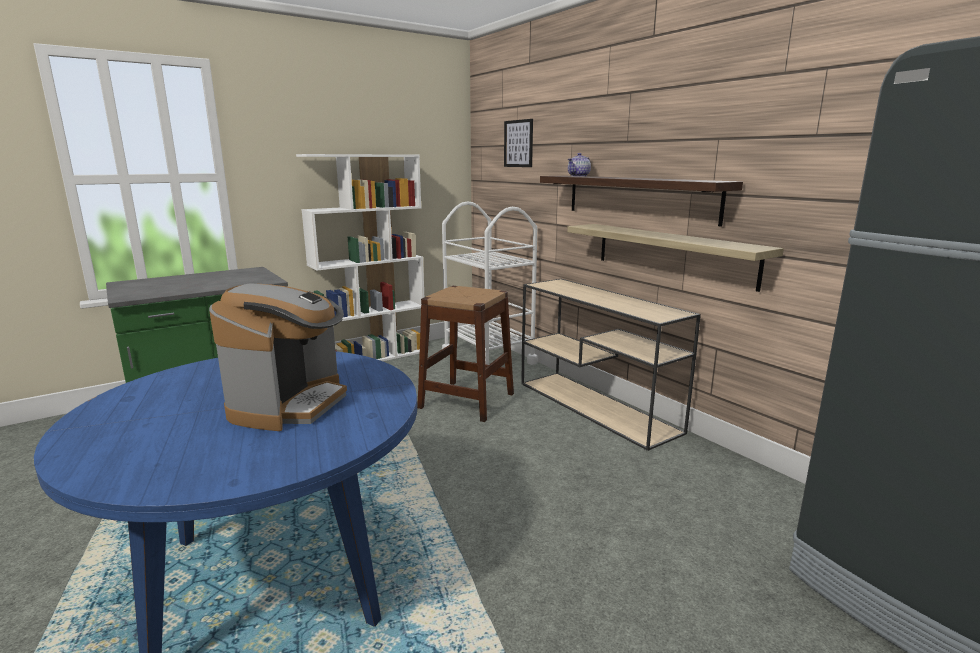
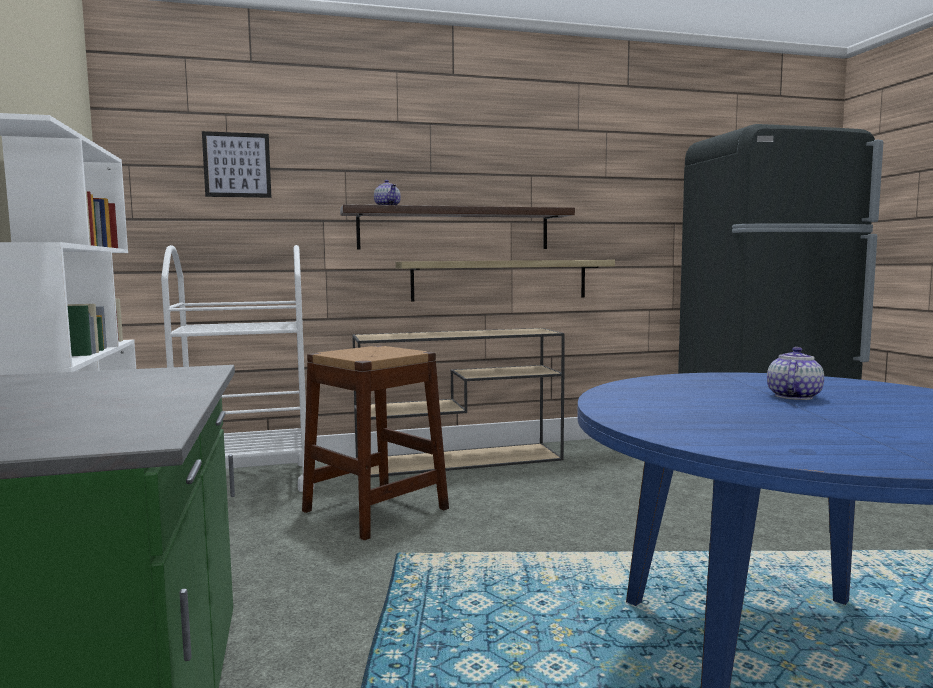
camera: 70 degrees left, 10 degrees down
coffee machine [209,283,347,431] -> teapot [767,347,824,400]

